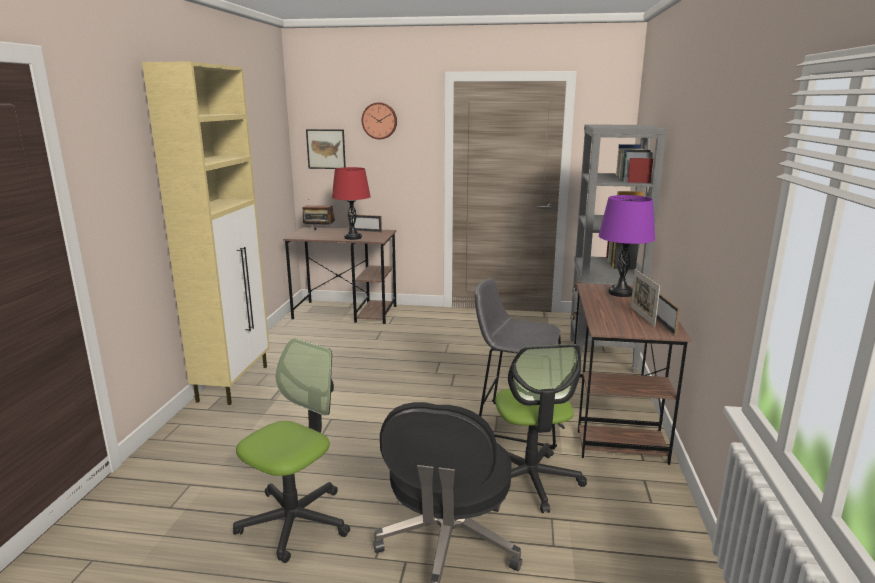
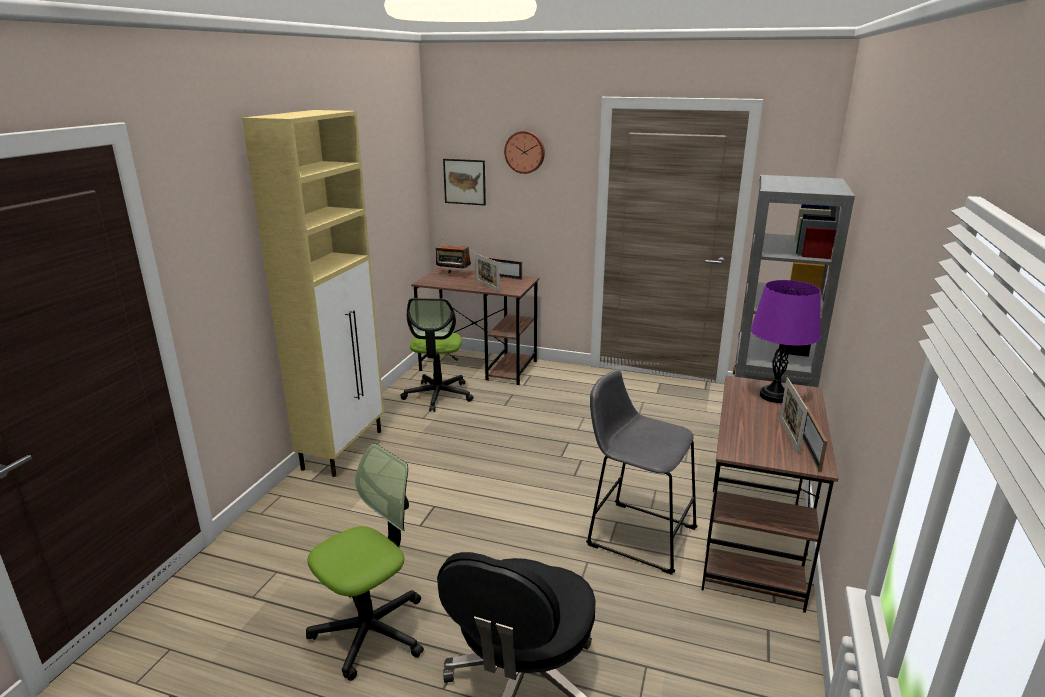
camera: 10 degrees right, 5 degrees up
red table lamp [332,167,371,240] -> picture frame [475,254,500,292]
office chair [495,344,587,513] -> office chair moved to [400,298,473,412]

